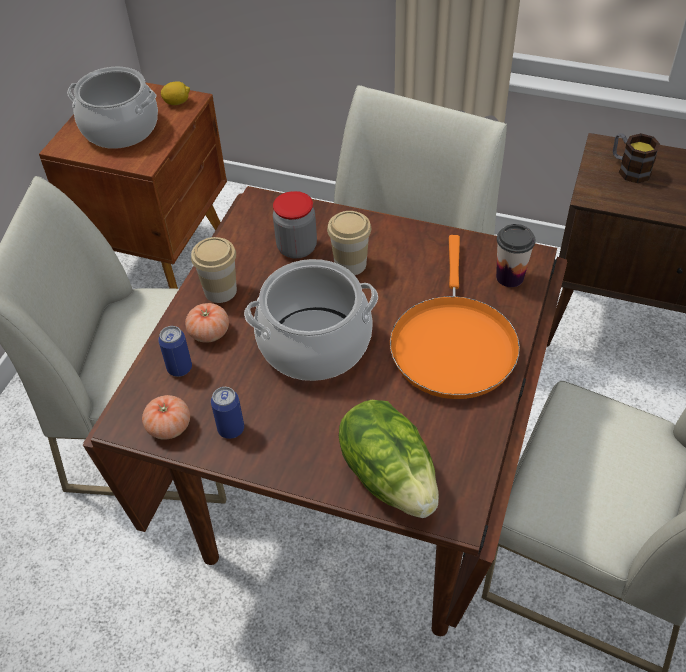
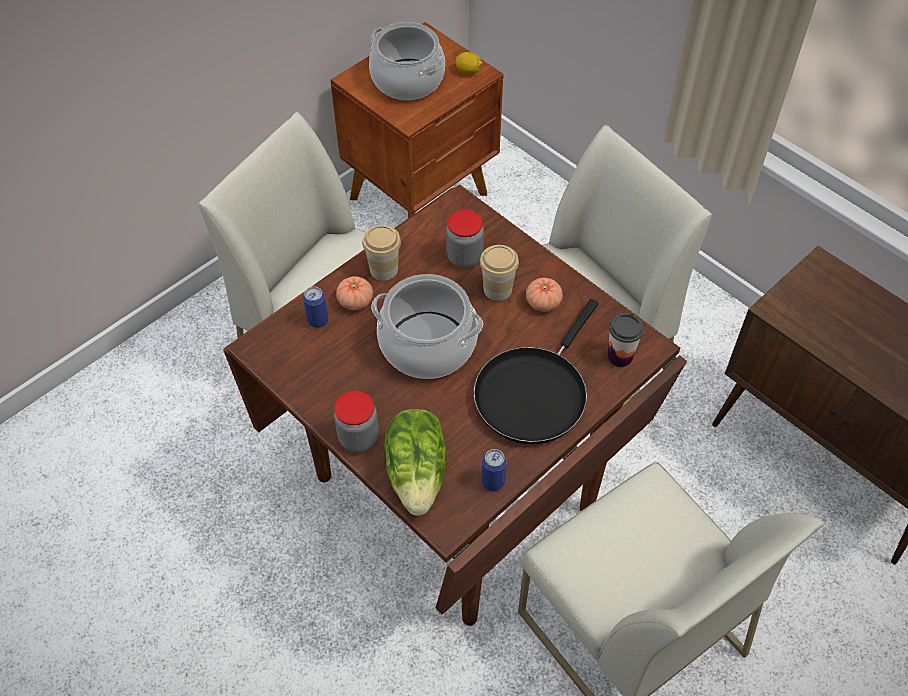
camera: 25 degrees right, 5 degrees up
tomato [142,395,190,440] -> tomato moved to [526,278,563,312]
can [211,387,244,439] -> can moved to [481,449,507,491]
orange frying pan [390,235,520,399] -> black frying pan [473,299,599,444]
mug [613,133,660,183] -> none
none -> jar [334,390,379,453]

